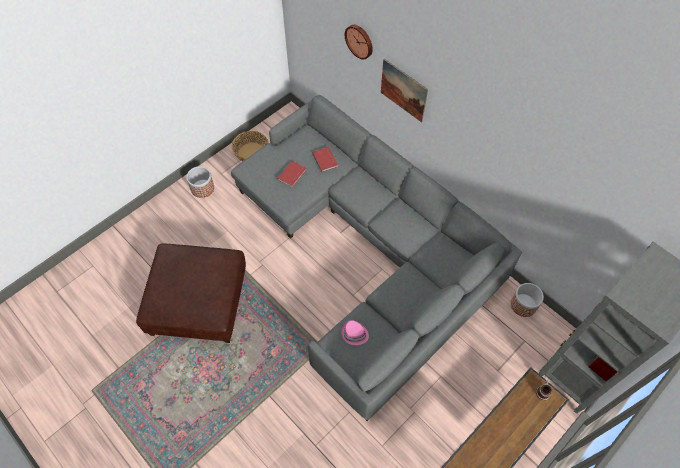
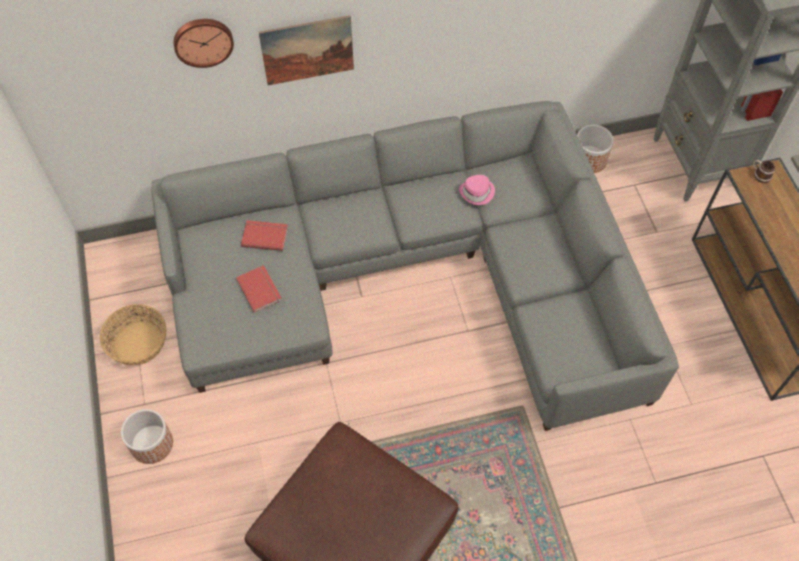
camera: 60 degrees left, 0 degrees up
pink hat [341,320,369,345] -> pink hat moved to [459,175,495,205]

